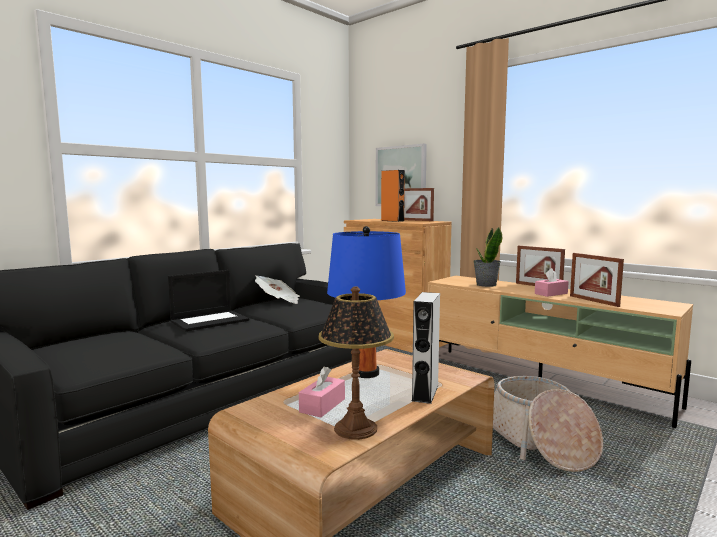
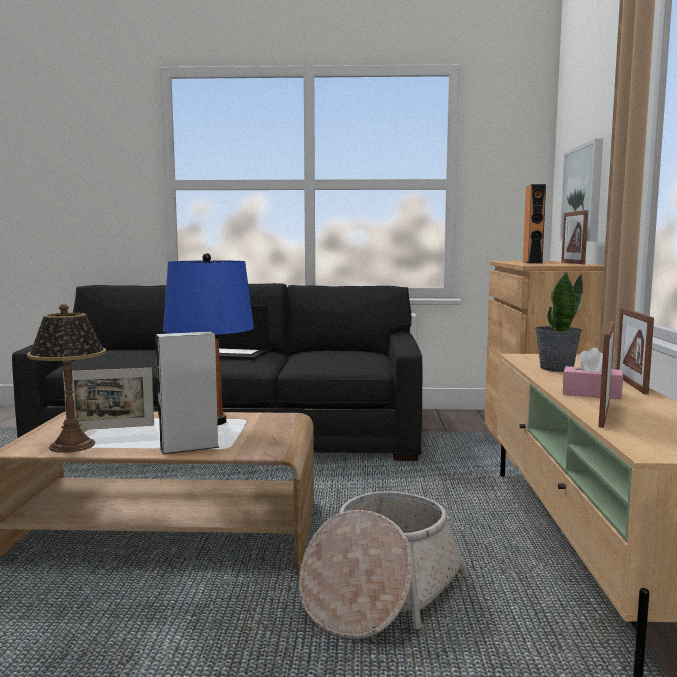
camera: 50 degrees right, 0 degrees up
newspaper [255,275,300,304] -> none
pink tissue box [299,367,345,418] -> picture frame [63,368,154,430]

